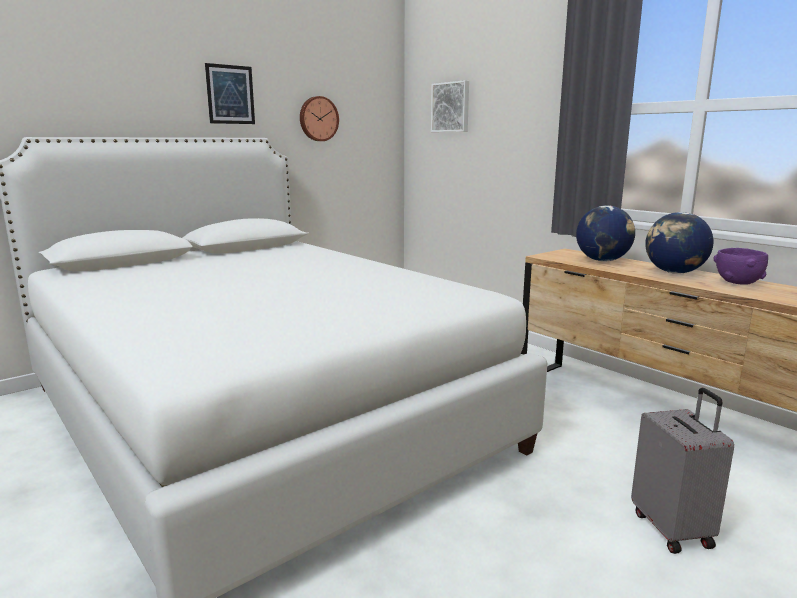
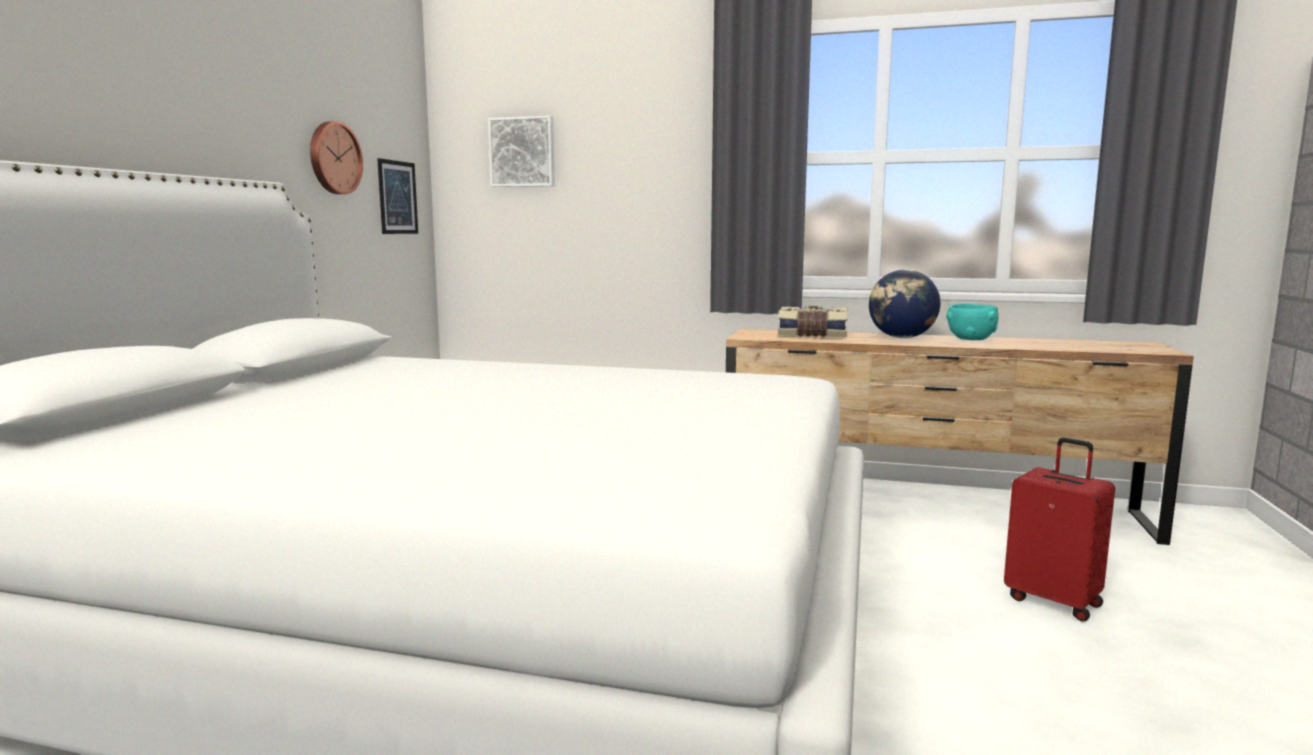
camera: 35 degrees left, 5 degrees down
picture [205,63,255,124] -> picture moved to [377,158,418,234]
globe [576,205,635,262] -> book [778,306,848,338]
grey suitcase [631,388,734,554] -> red suitcase [1004,438,1115,621]
purple bowl [714,248,768,285] -> turquoise bowl [946,304,998,340]

